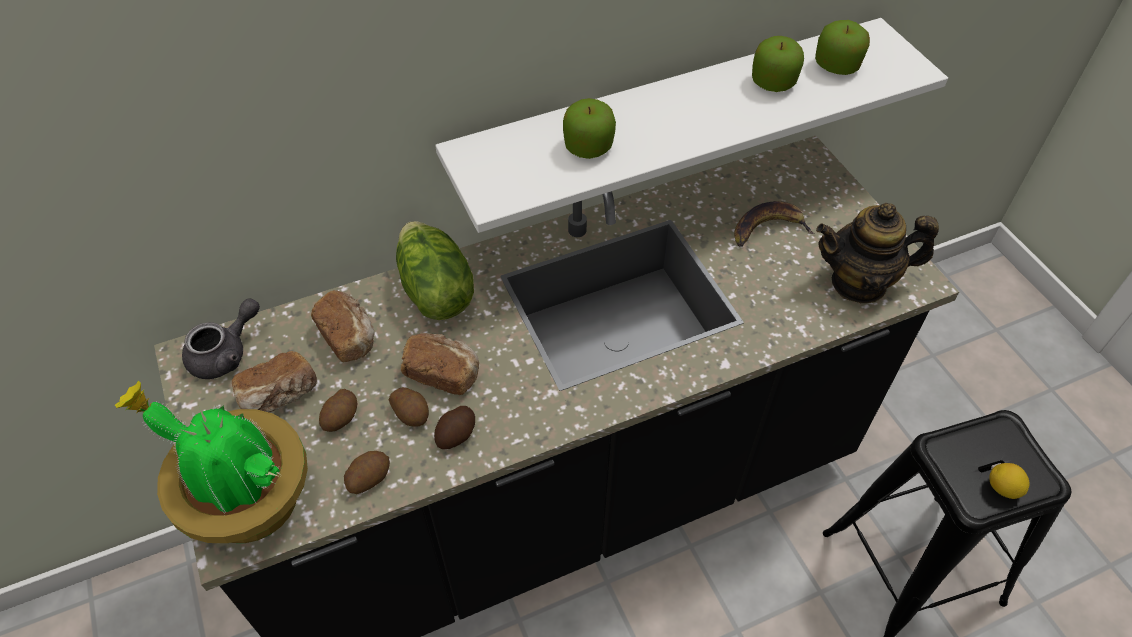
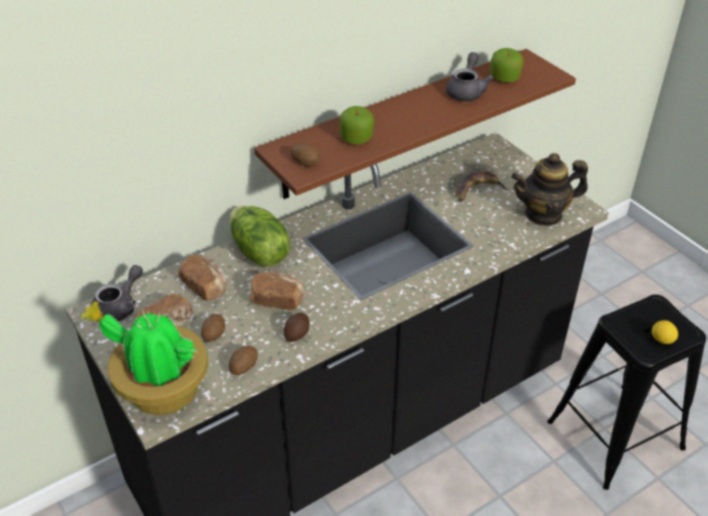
camera: 10 degrees left, 10 degrees down
potato [388,387,429,427] -> potato moved to [291,144,320,167]
white shelf [435,18,948,233] -> brown shelf [254,49,576,199]
apple [752,36,804,92] -> grey teapot [446,52,494,101]

